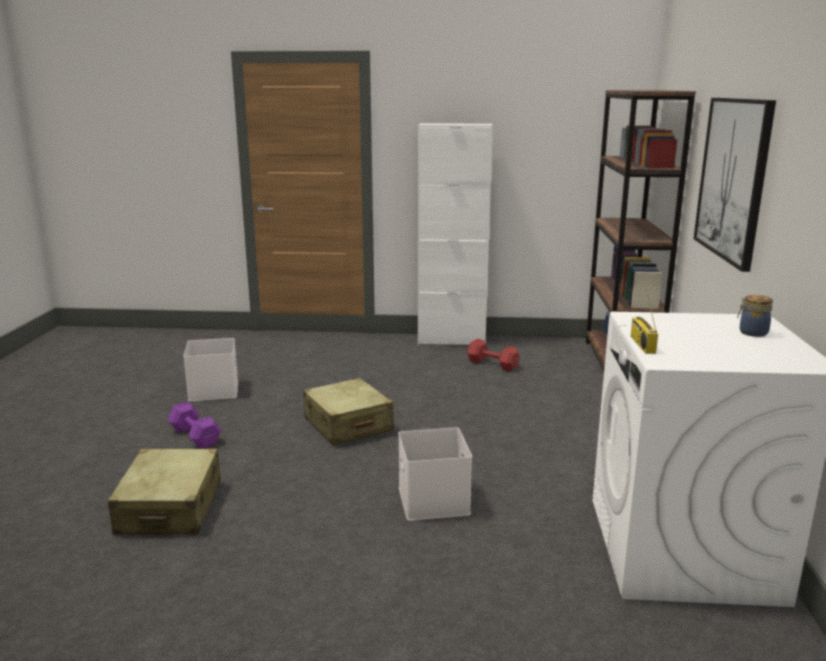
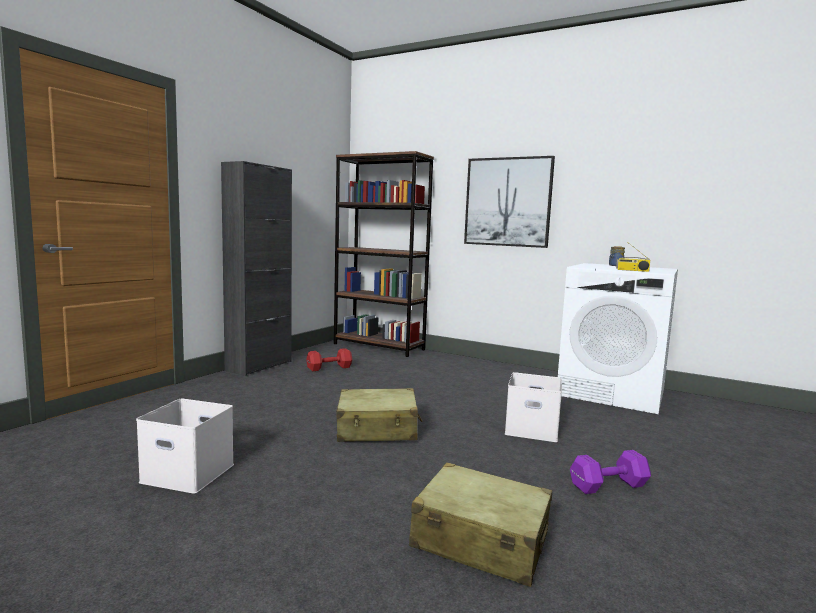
camera: 65 degrees left, 10 degrees down
purple dumbbell [168,402,221,449] -> purple dumbbell moved to [570,450,651,494]
white cabinet [418,123,493,345] -> black cabinet [221,161,292,376]

